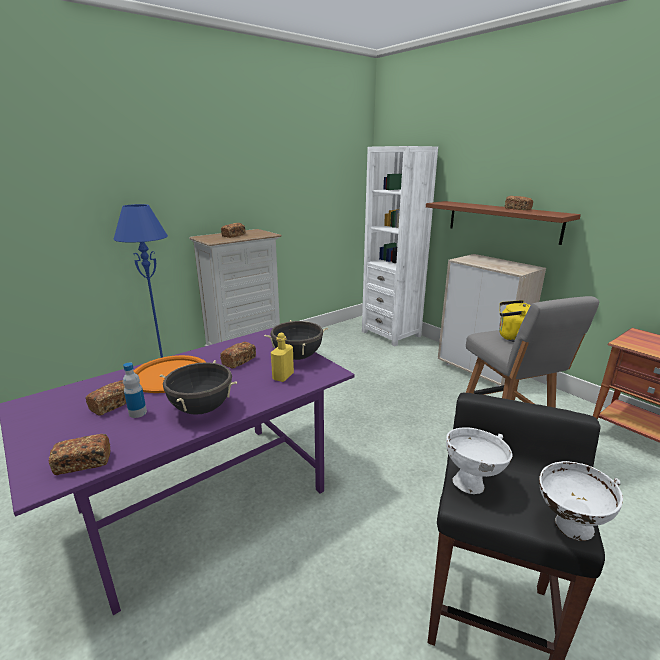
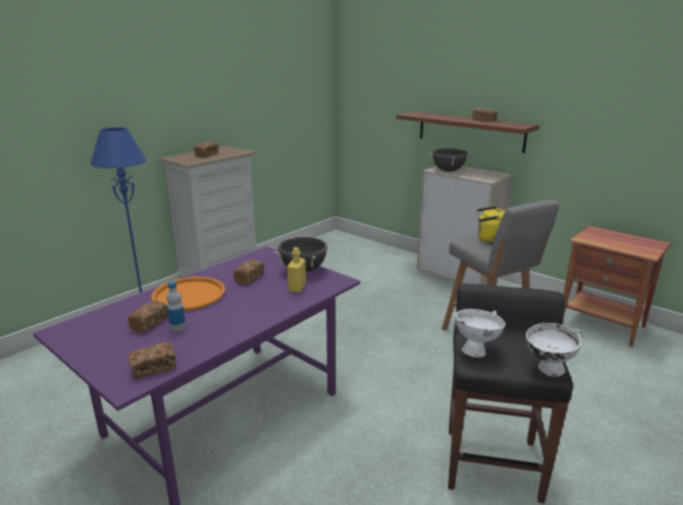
camera: 10 degrees left, 0 degrees up
black cooking pot [160,360,237,415] -> black cooking pot moved to [428,148,471,172]
white bookcase [362,146,438,347] -> none

